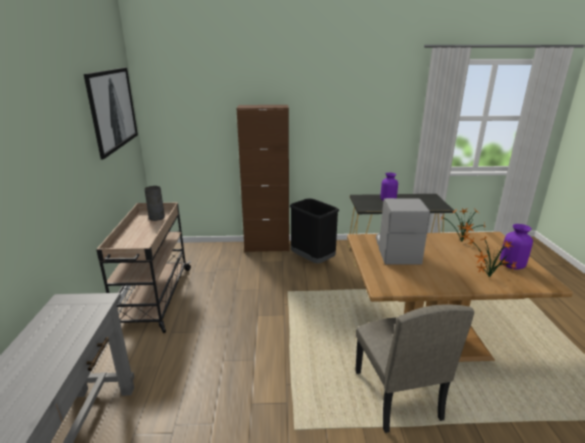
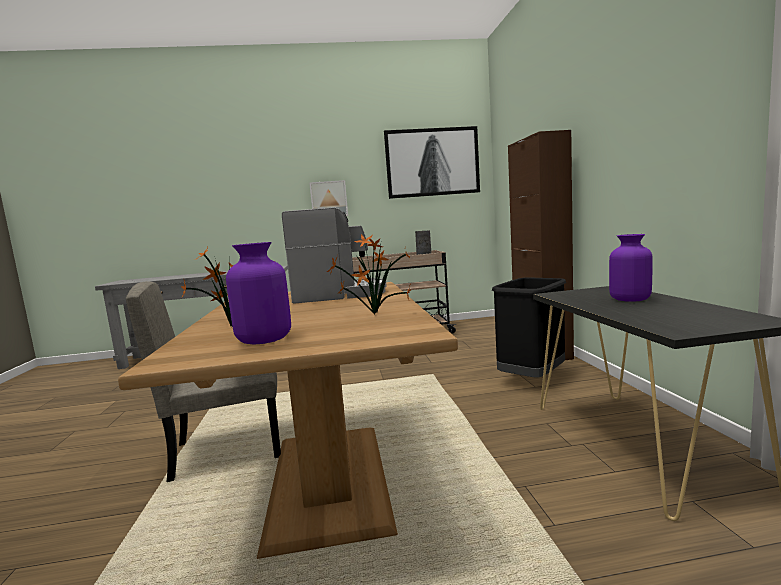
camera: 85 degrees right, 15 degrees down
none -> picture [309,180,348,216]

